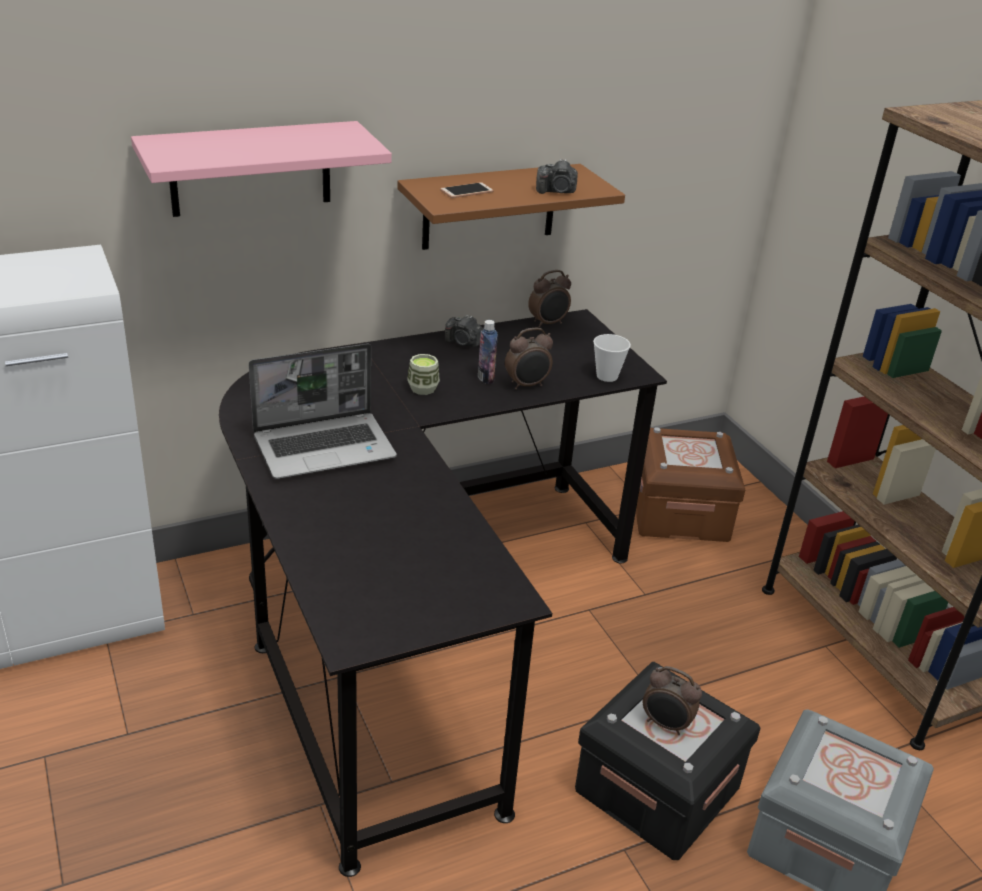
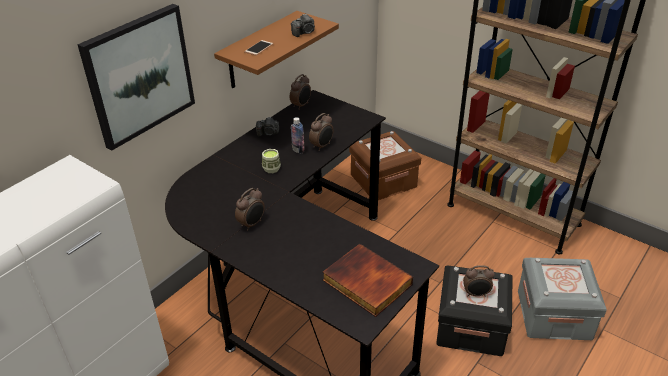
camera: 25 degrees left, 5 degrees up
pink shelf [131,121,392,217] -> picture [77,4,195,151]
laptop [249,343,397,479] -> alarm clock [235,188,265,231]
cup [593,334,631,382] -> none
none -> book [322,244,413,317]

